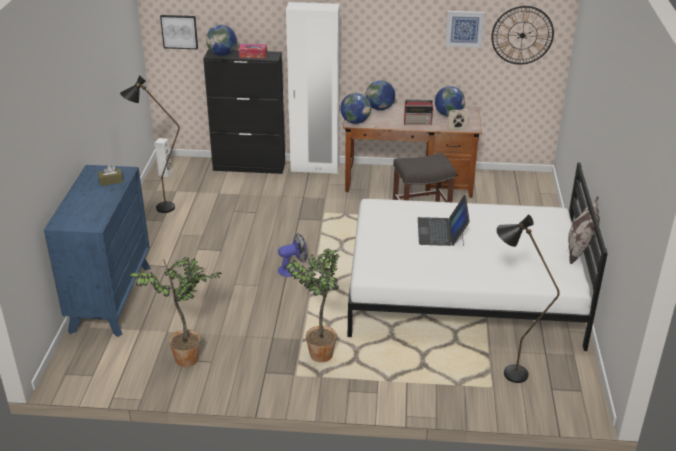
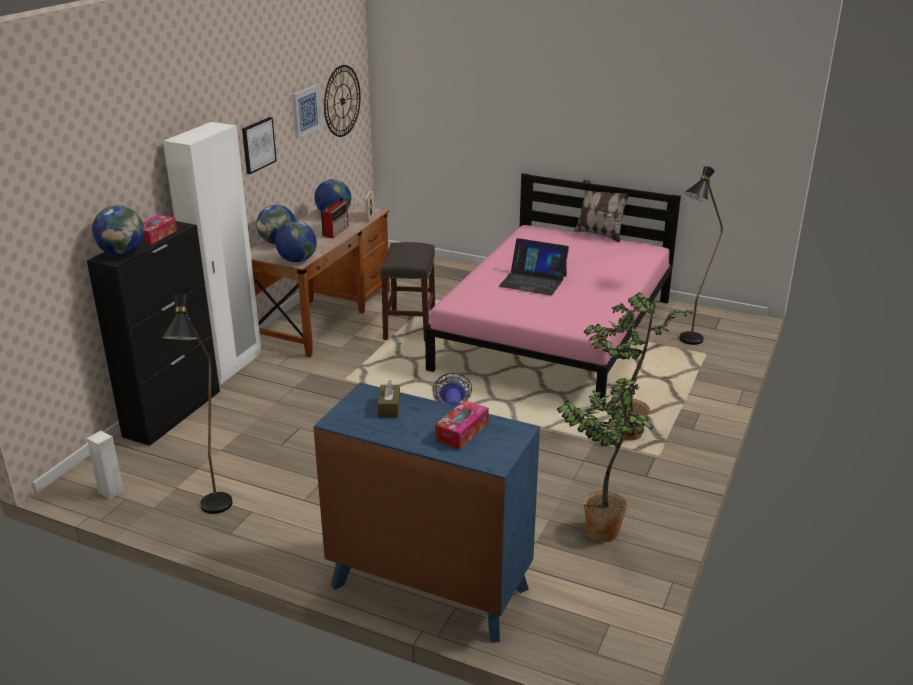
camera: 70 degrees left, 5 degrees down
picture [160,15,198,49] -> picture moved to [242,117,277,174]
white bed [348,162,608,351] -> pink bed [425,173,681,411]
none -> tissue box [435,400,489,449]

